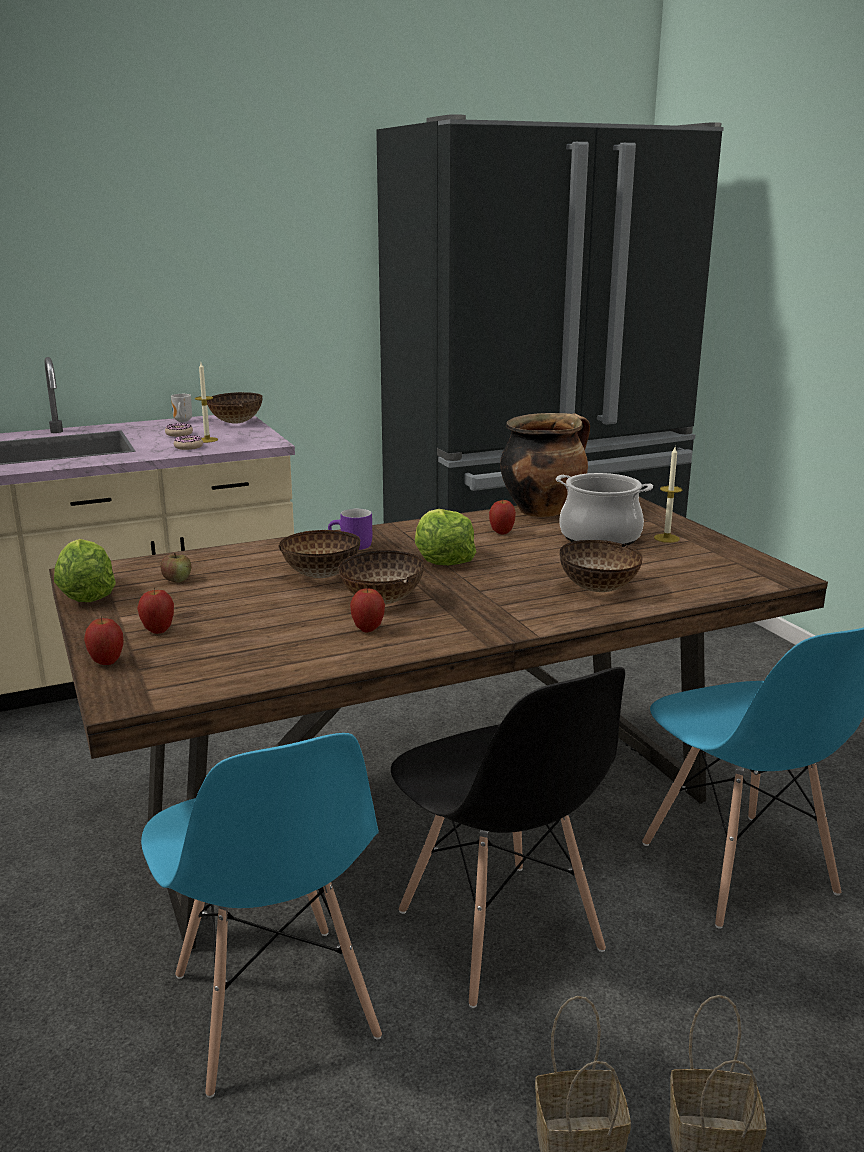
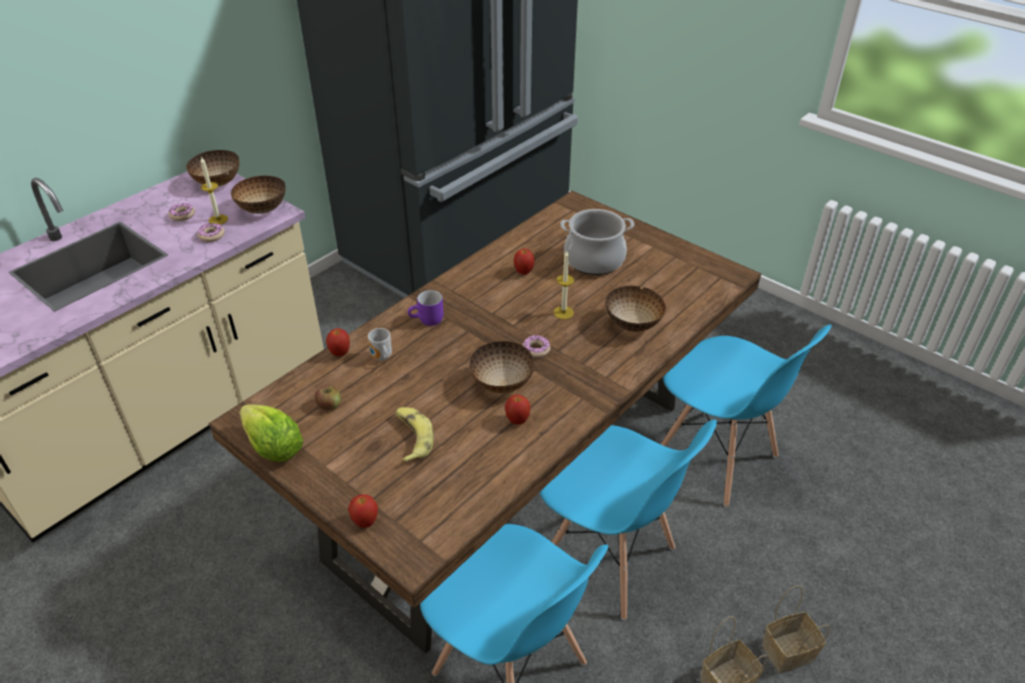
camera: 25 degrees left, 20 degrees up
apple [137,588,174,634] -> apple moved to [326,328,350,357]
mug [171,394,192,422] -> mug moved to [368,328,392,361]
bowl [278,530,360,578] -> bowl moved to [231,176,286,214]
black chair [391,667,625,1008] -> blue chair [540,419,717,620]
lettuce [415,509,476,565] -> none
cooking pot [500,413,590,517] -> none
candle [654,447,682,543] -> candle moved to [554,251,574,319]
none -> banana [395,407,434,463]
none -> donut [522,335,550,358]

